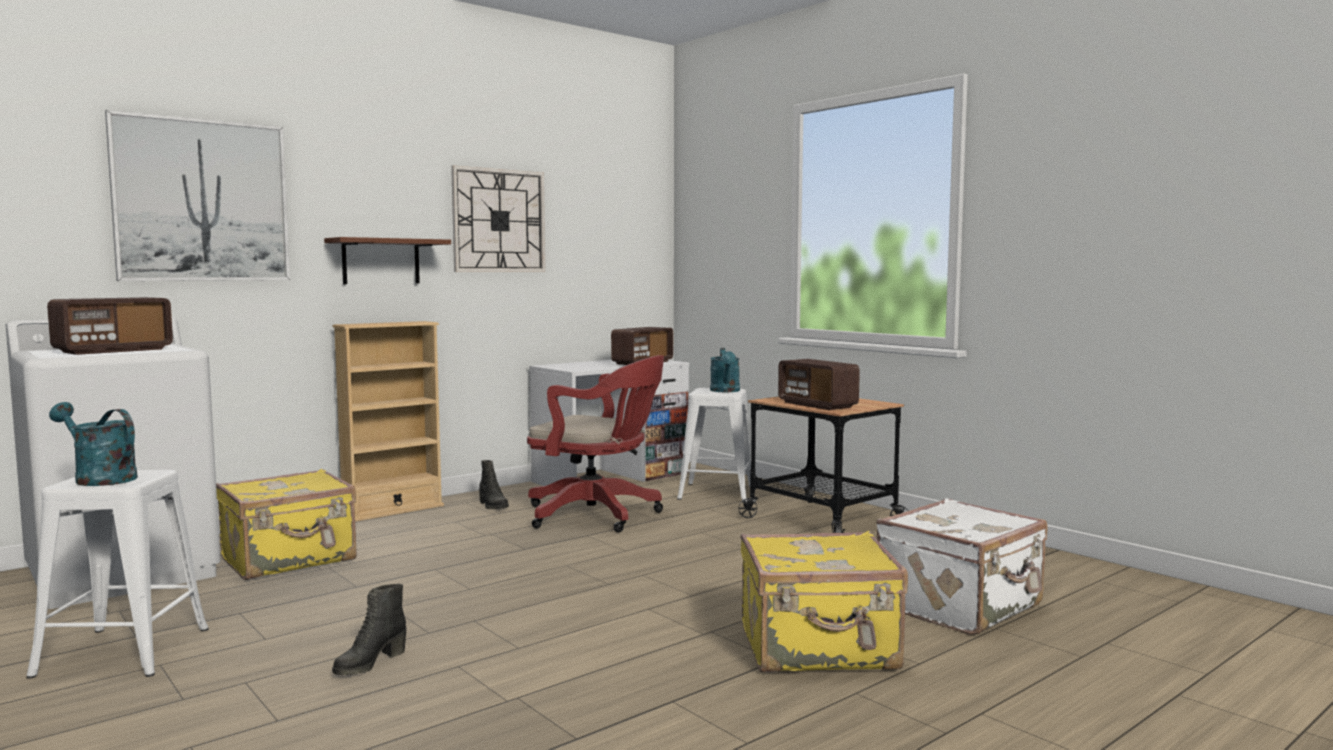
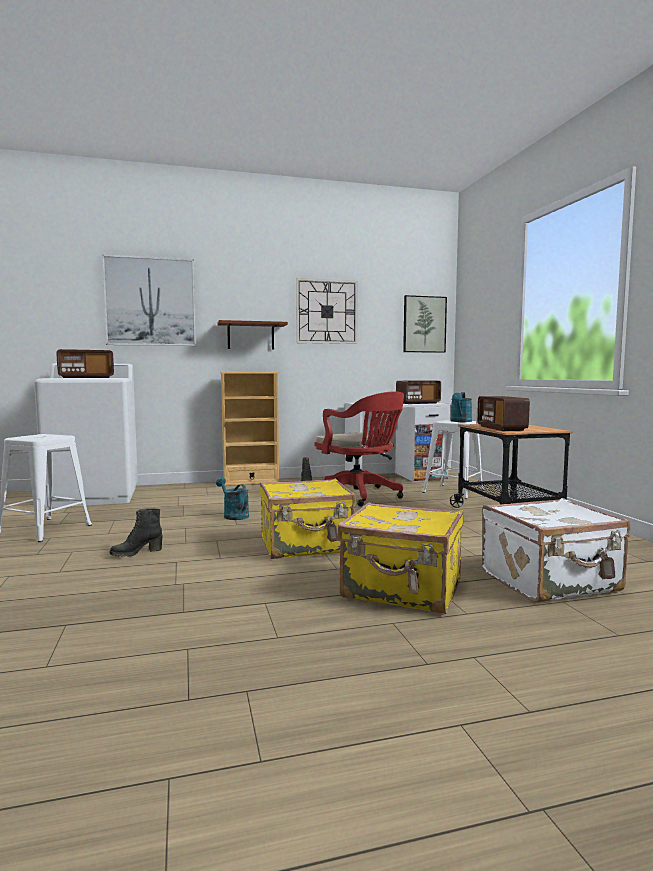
camera: 25 degrees right, 0 degrees up
turquoise watering can [49,402,138,486] -> turquoise watering can moved to [216,478,249,520]
yellow suitcase [216,469,357,580] -> yellow suitcase moved to [260,479,356,559]
none -> picture [403,295,447,353]

